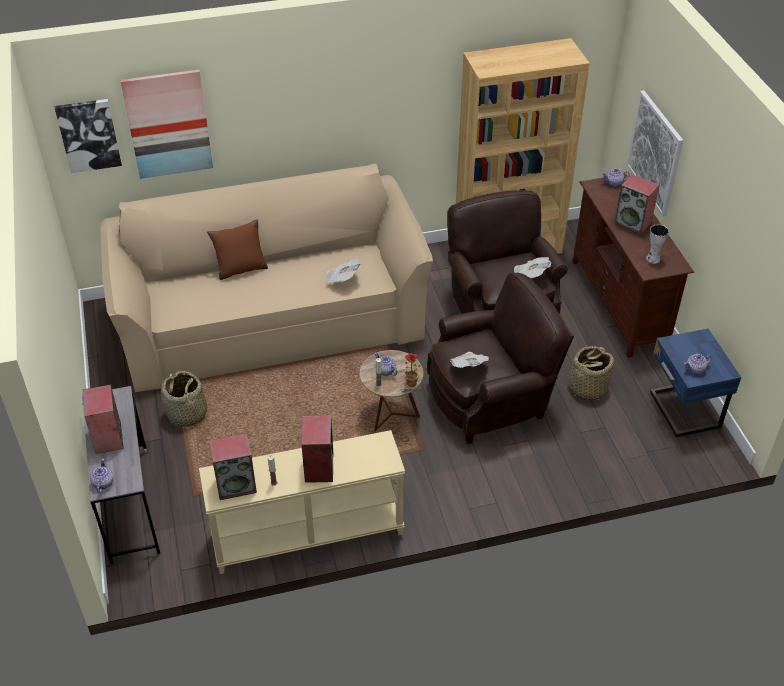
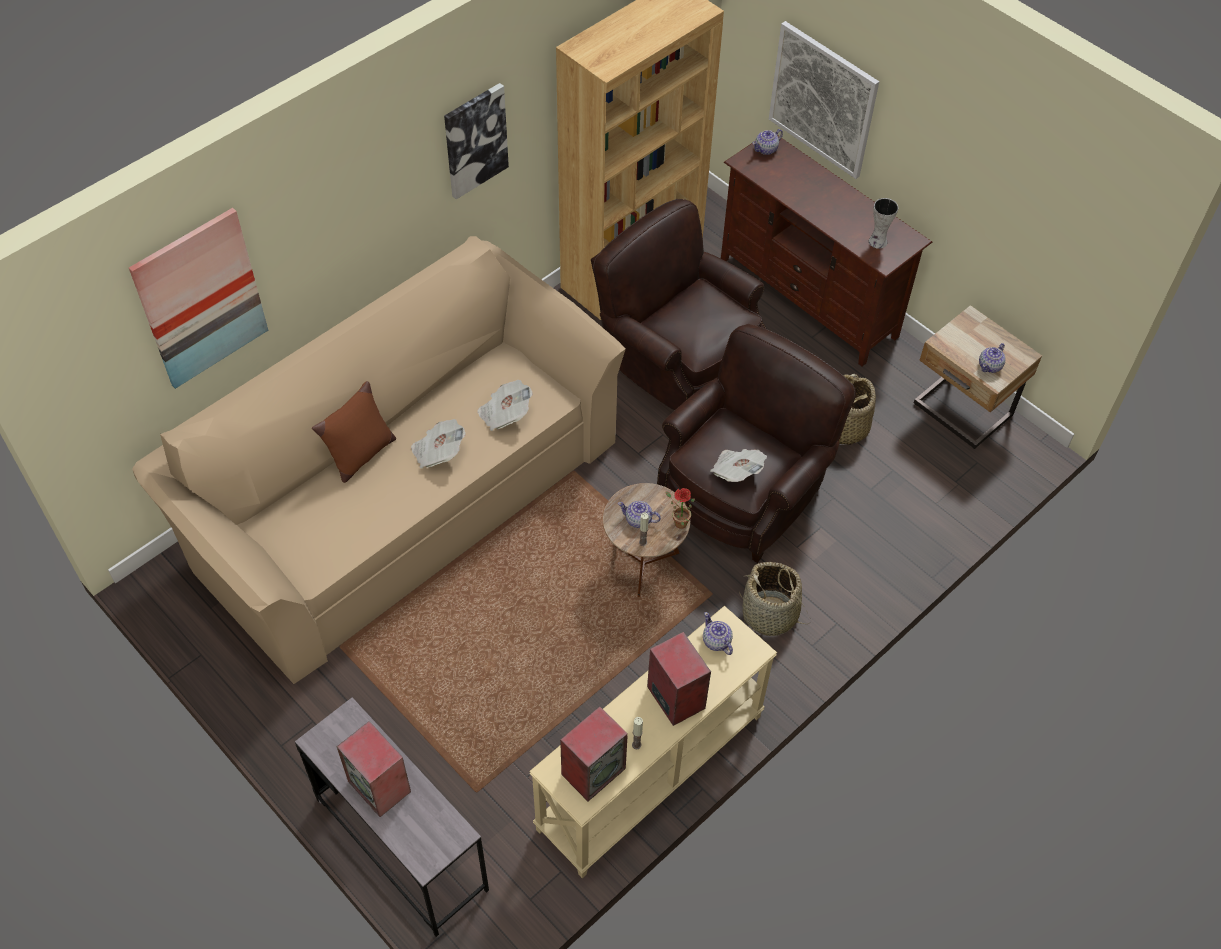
camera: 30 degrees left, 10 degrees up
picture [55,99,122,173] -> picture moved to [444,83,509,199]
teapot [90,458,114,493] -> teapot moved to [703,612,733,655]
basket [161,371,207,427] -> basket moved to [739,562,808,636]
newspaper [514,257,551,278] -> newspaper moved to [411,419,466,469]
speaker [614,174,659,235] -> none
blue nightstand [650,328,741,437] -> beige nightstand [914,305,1042,449]

